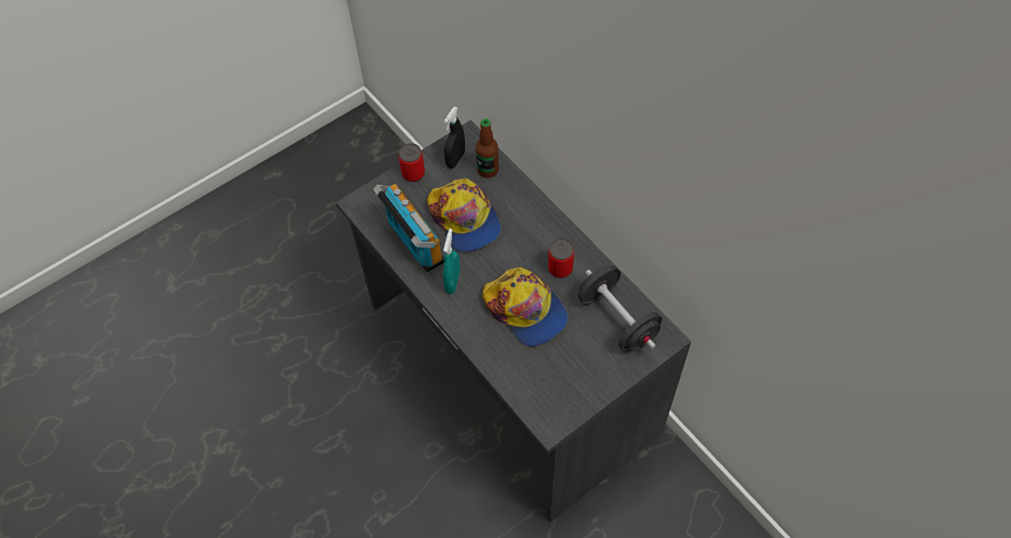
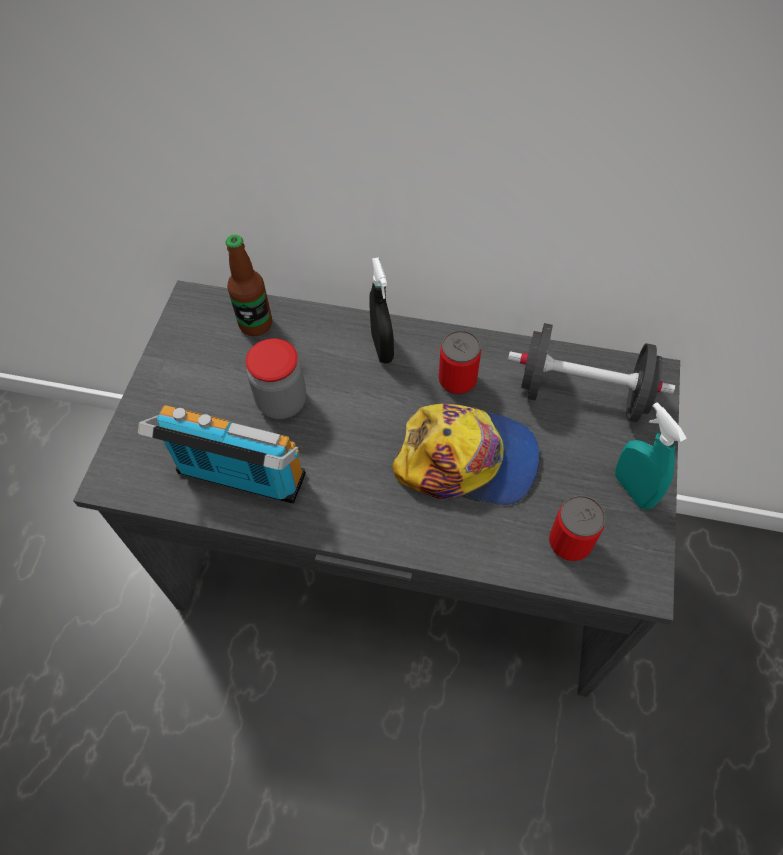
camera: 40 degrees left, 0 degrees up
can [399,143,425,182] -> can moved to [549,495,605,561]
cap [427,178,501,253] -> jar [246,339,306,419]
turquoise spray bottle [443,229,460,294] -> turquoise spray bottle moved to [615,402,687,509]
black spray bottle [444,107,465,168] -> black spray bottle moved to [369,257,394,364]

